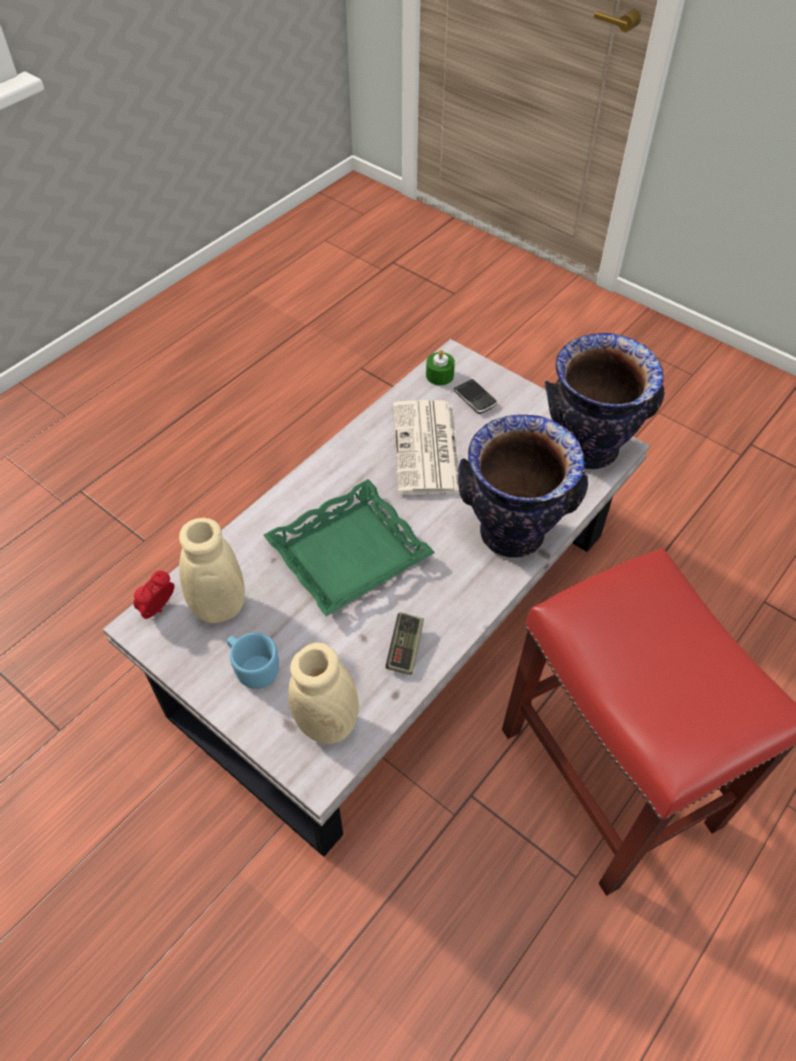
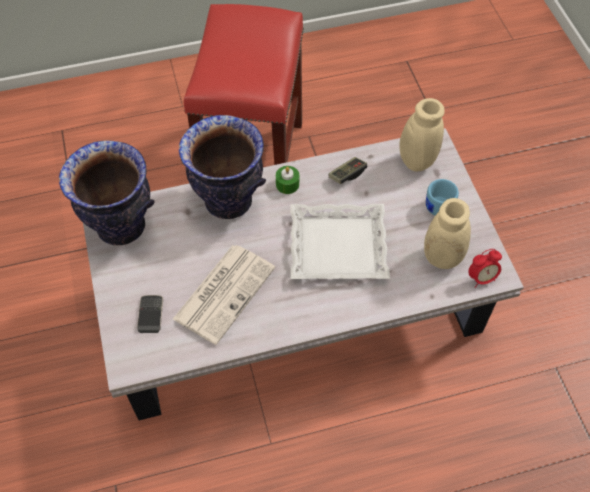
camera: 145 degrees left, 5 degrees up
green tray [263,479,435,617] -> white tray [291,204,390,279]
green candle [426,350,455,385] -> green candle moved to [276,166,299,194]

